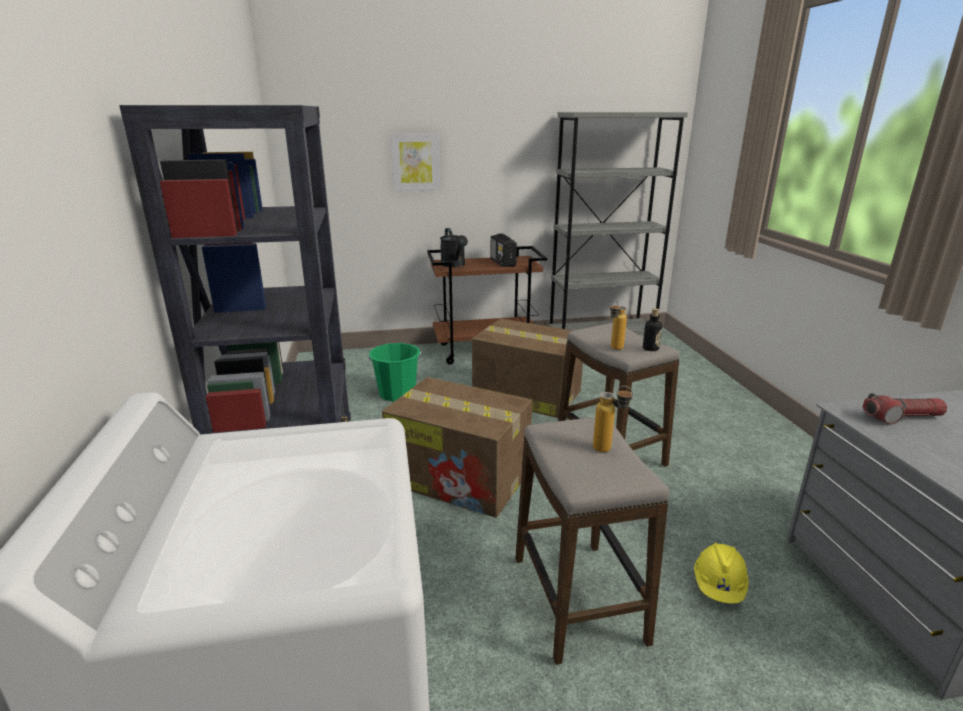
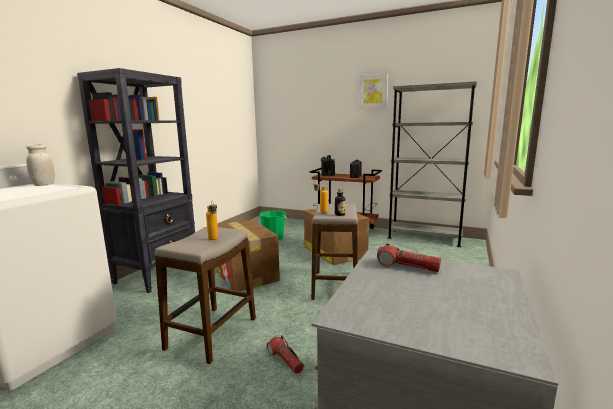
camera: 35 degrees right, 10 degrees down
picture [390,133,440,191] -> picture moved to [359,73,388,109]
yellow hard hat [694,543,749,604] -> flashlight [267,336,304,374]
none -> white jar [26,144,55,186]

